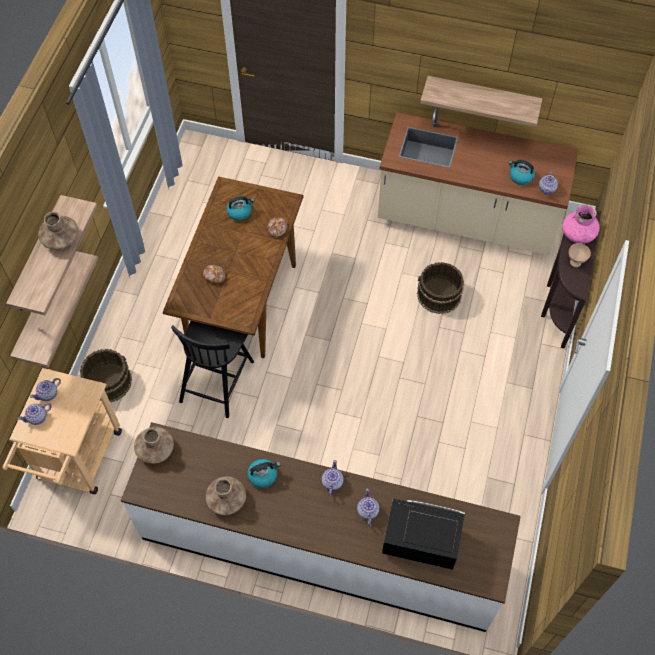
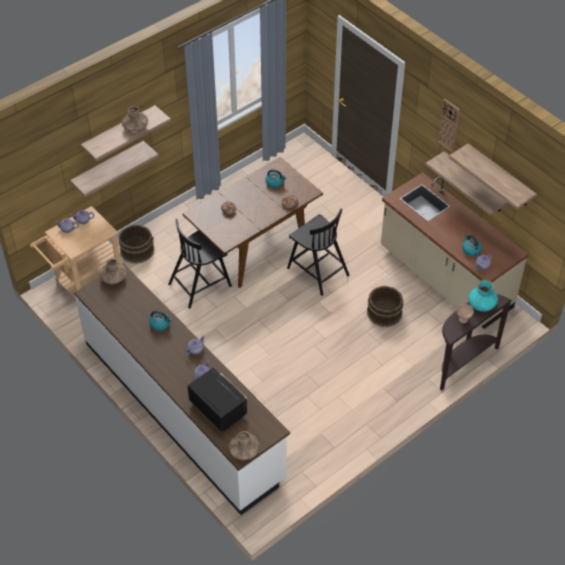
camera: 35 degrees right, 10 degrees down
brown vase [206,477,246,515] -> brown vase moved to [229,431,259,460]
pink vase [563,204,600,244] -> turquoise vase [469,280,498,312]
none -> black chair [287,208,350,296]
none -> wall clock [438,99,460,152]
none -> shelf [449,144,537,209]

